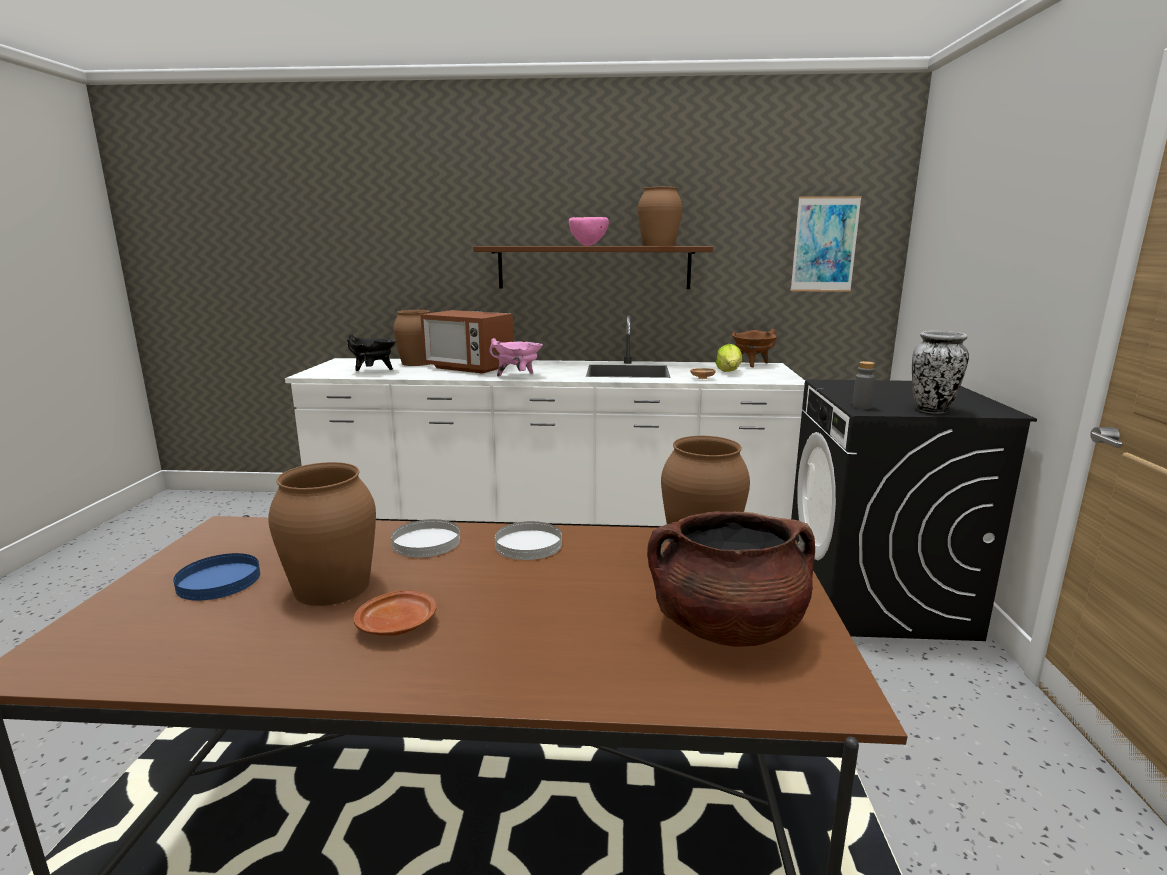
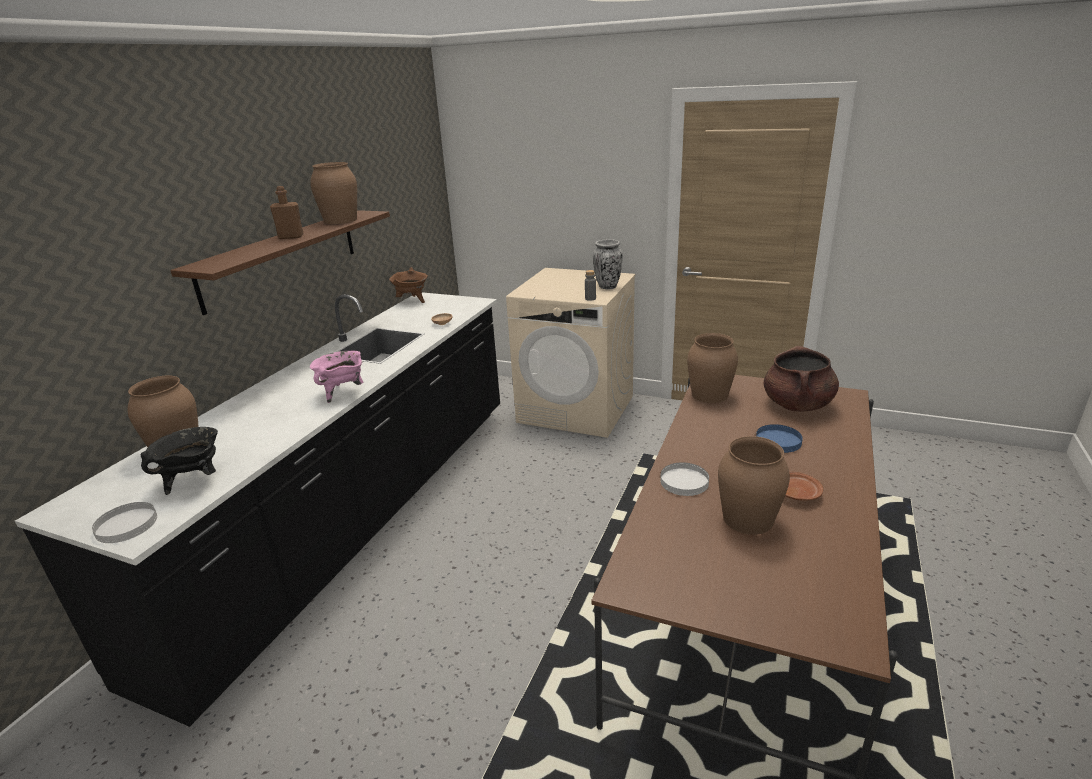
camera: 70 degrees left, 10 degrees up
blue plate [173,553,260,601] -> blue plate moved to [756,424,803,453]
white counter [285,315,805,528] -> black counter [15,292,500,727]
microwave [420,310,513,374] -> none
white plate [495,521,562,560] -> white plate moved to [92,502,157,543]
pink bowl [569,217,609,246] -> brown bottle [270,186,304,239]
lettuce [716,344,743,372] -> none
picture [791,196,862,292] -> none
black washing machine [791,379,1037,641] -> beige washing machine [506,268,636,438]

